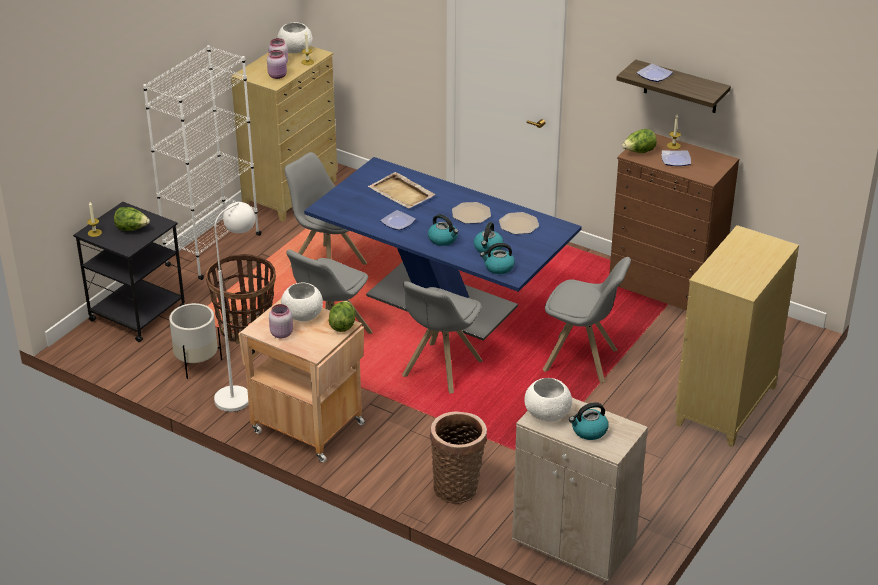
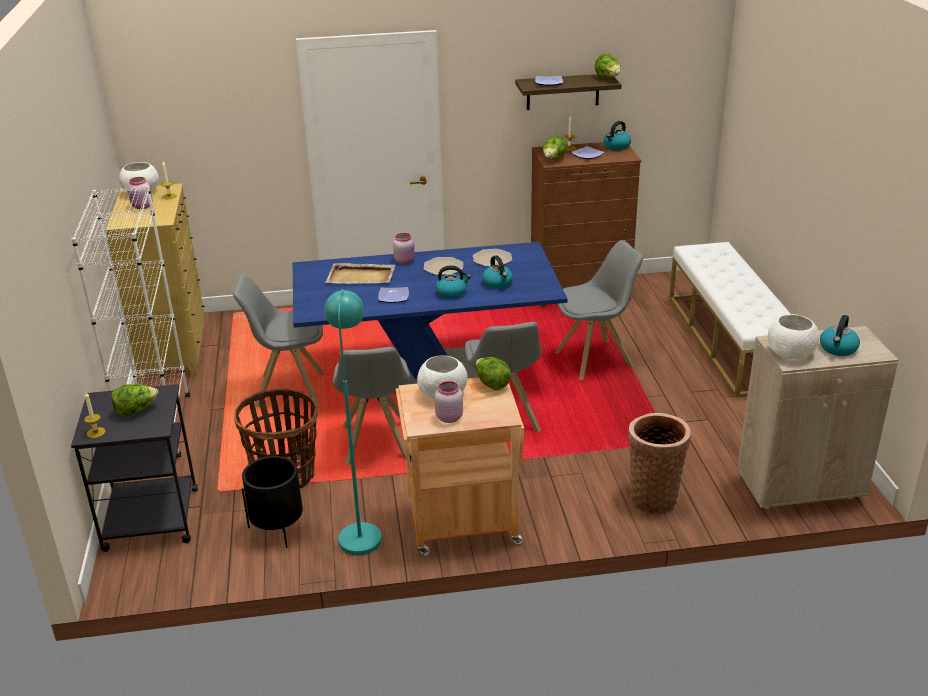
camera: 40 degrees left, 5 degrees down
white planter [169,303,222,379] -> black planter [242,456,303,548]
white floor lamp [214,202,255,412] -> turquoise floor lamp [325,289,382,555]
pink jar [267,50,287,79] -> pink jar moved to [393,233,415,264]
kettle [480,243,515,274] -> kettle moved to [604,121,631,150]
beige dresser [675,225,799,447] -> white bench [669,242,790,397]
none -> lettuce [595,54,621,78]

